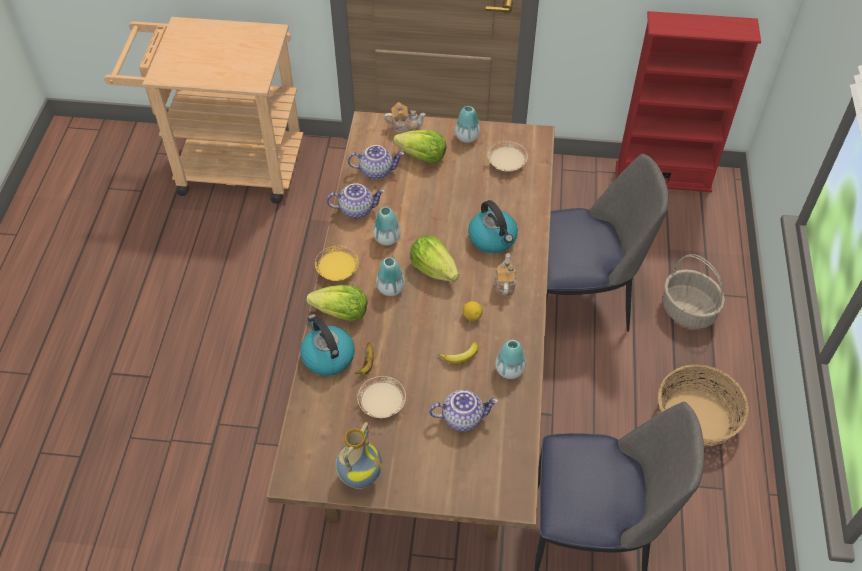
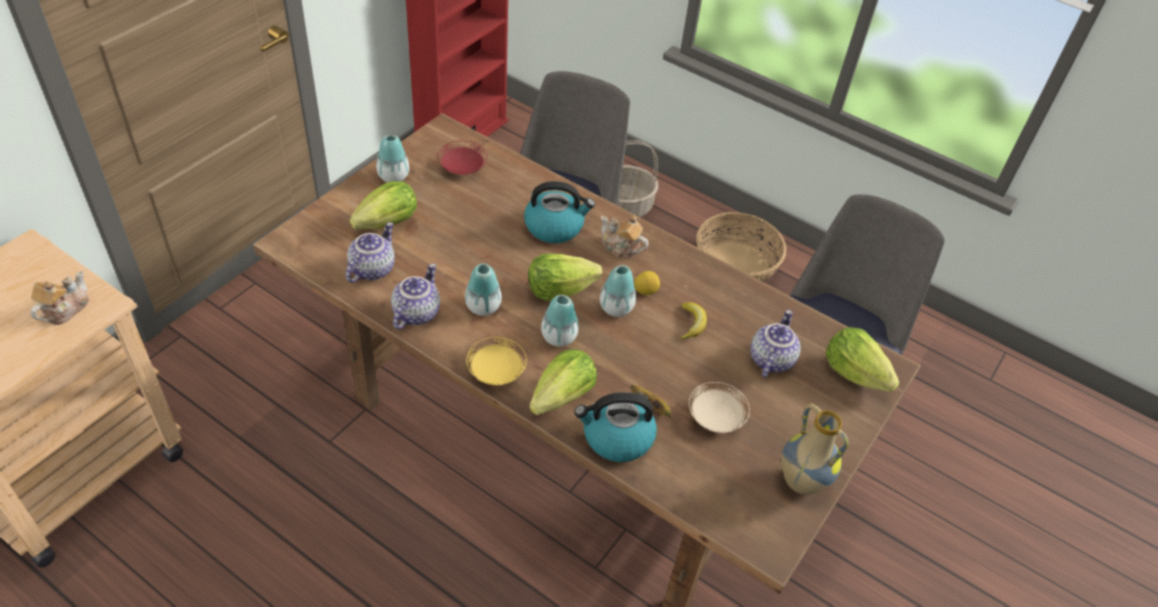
camera: 65 degrees left, 5 degrees down
teapot [384,102,426,133] -> teapot moved to [30,271,90,325]
beige plate [488,141,528,172] -> red plate [437,141,487,175]
vase [495,340,526,379] -> vase moved to [600,265,636,317]
none -> lettuce [826,327,900,392]

